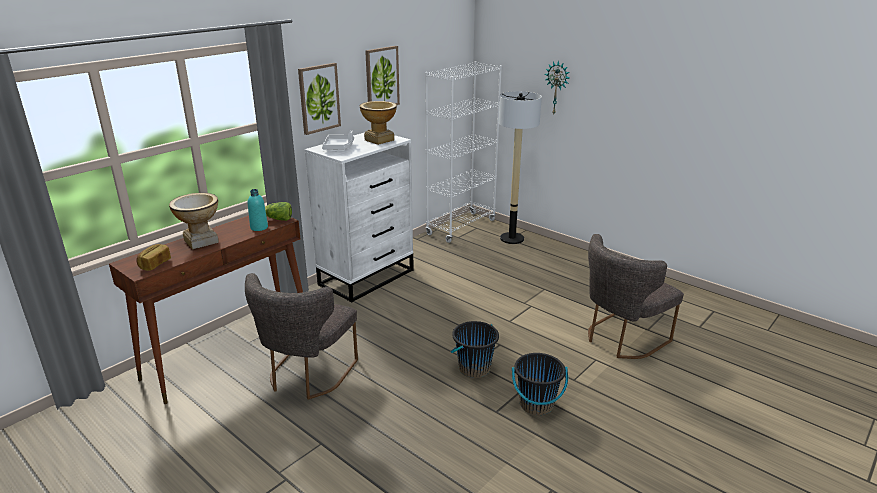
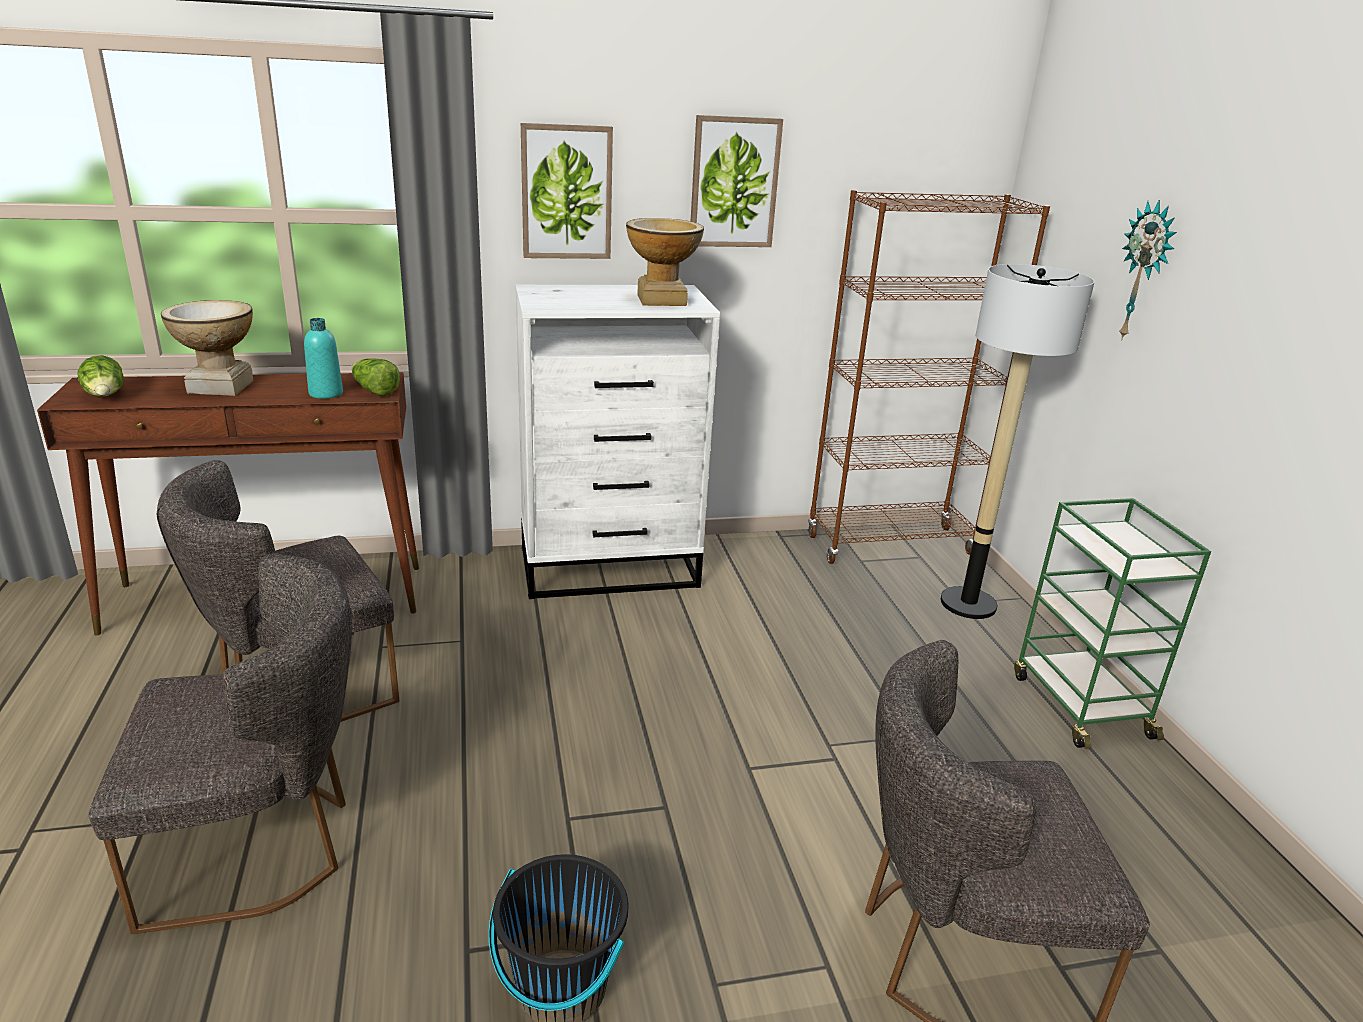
camera: 35 degrees right, 0 degrees up
bread [136,244,171,271] -> lettuce [77,355,124,397]
white tray [322,131,354,150] -> none
white bookcase [425,62,502,243] -> brown bookcase [807,190,1050,564]
black bucket [451,321,499,378] -> none
none -> grey chair [89,553,352,934]
none -> green cart [1014,498,1211,749]

